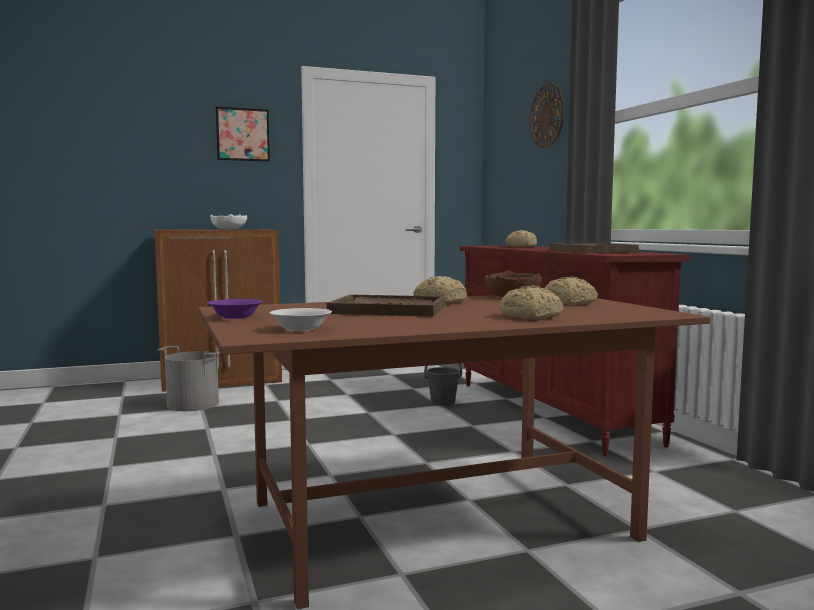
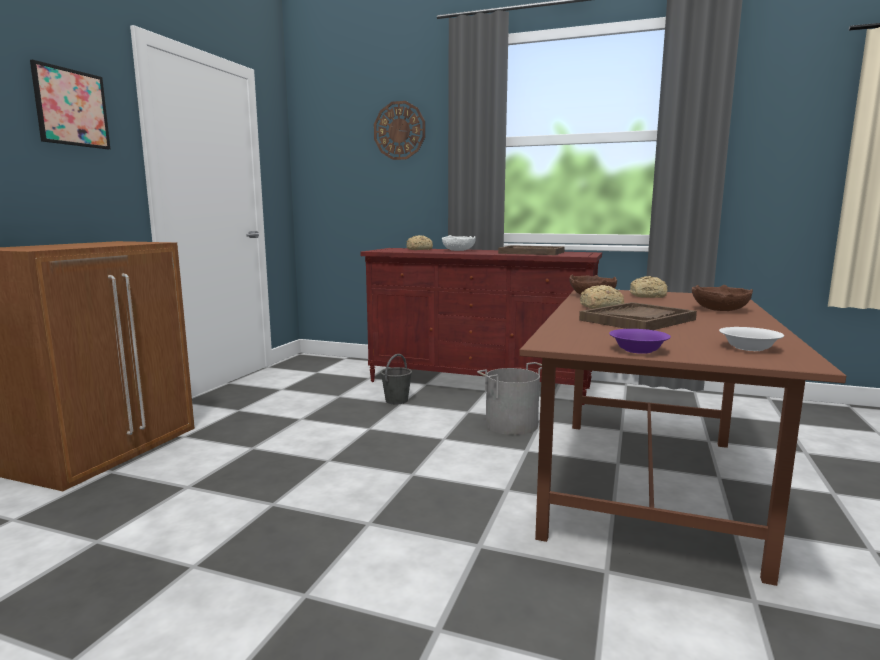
camera: 50 degrees left, 5 degrees up
grey bucket [157,346,220,411] -> grey bucket moved to [477,362,542,435]
white bowl [210,214,247,230] -> white bowl moved to [442,235,476,251]
bread [499,285,564,320] -> brown bowl [692,285,753,311]

